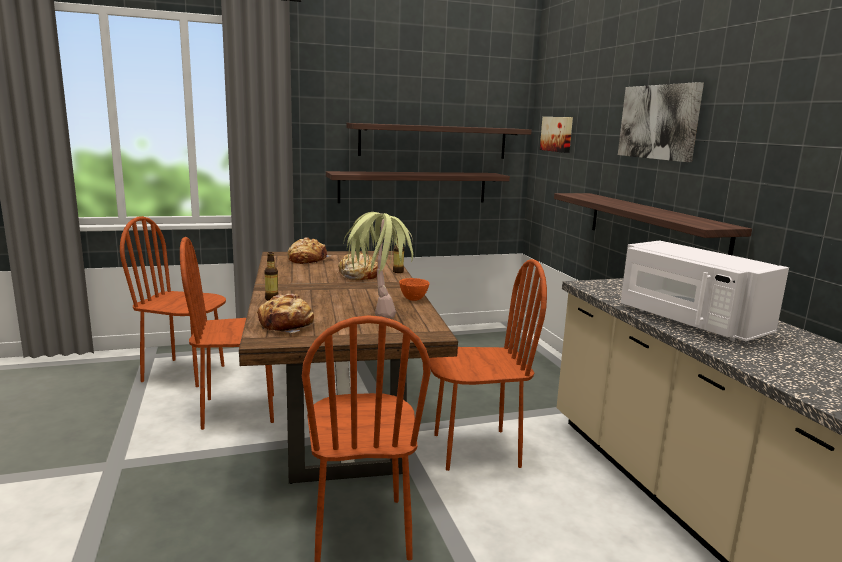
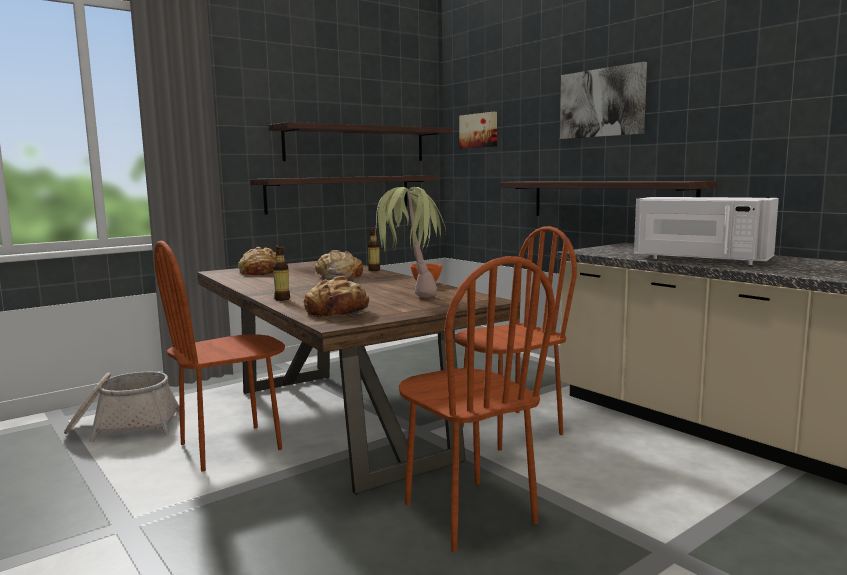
camera: 20 degrees left, 5 degrees down
brown chair [120,216,226,387] -> basket [64,372,180,442]

